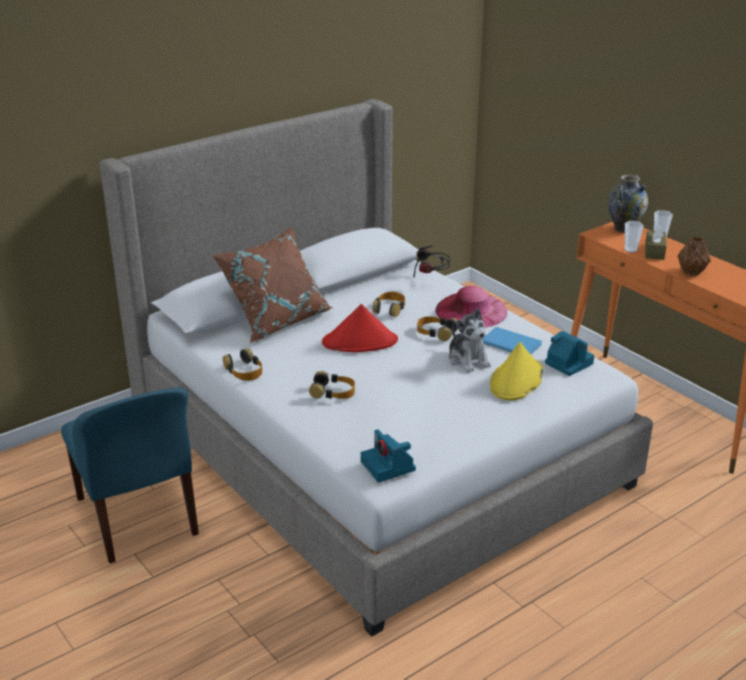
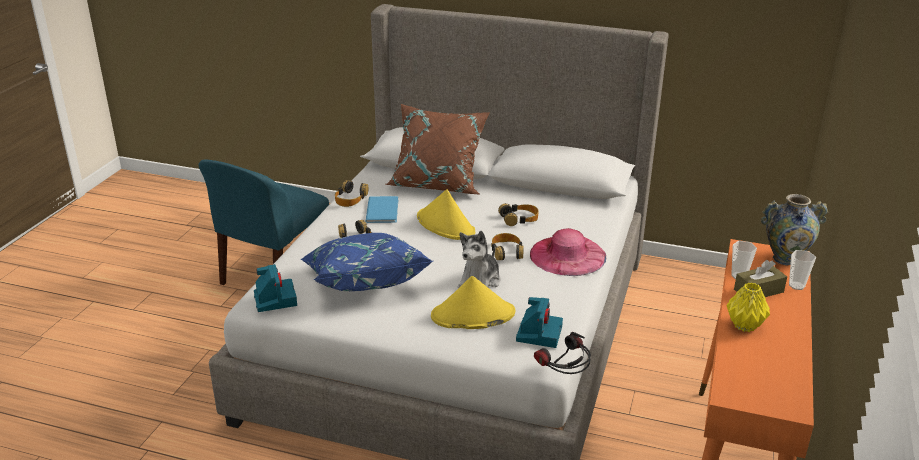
camera: 55 degrees right, 0 degrees up
red hat [322,304,398,352] -> yellow hat [417,189,475,240]
camera [361,429,416,483] -> camera turned 135 degrees clockwise [254,264,297,312]
headphones [413,246,450,278] -> headphones moved to [534,332,591,374]
blue book [483,327,542,355] -> blue book moved to [366,196,398,223]
brown vase [677,237,711,276] -> yellow vase [727,282,770,332]
none -> blue pillow [300,233,433,291]

